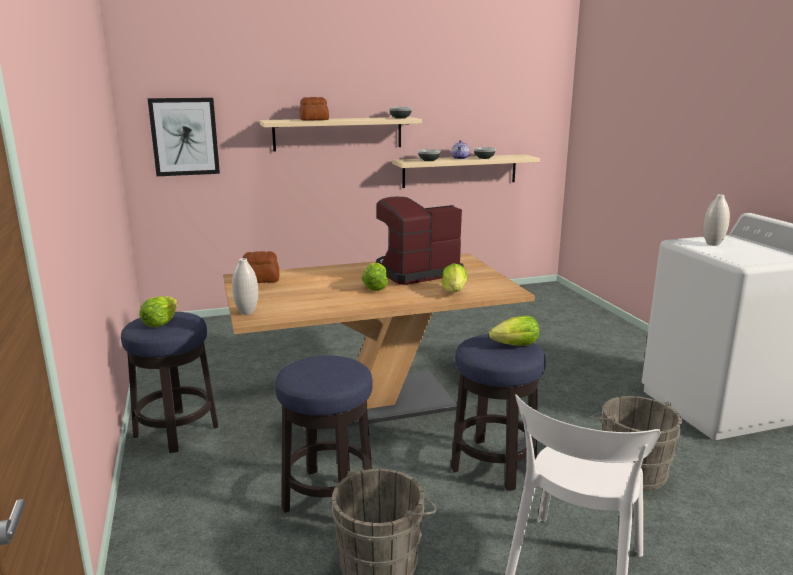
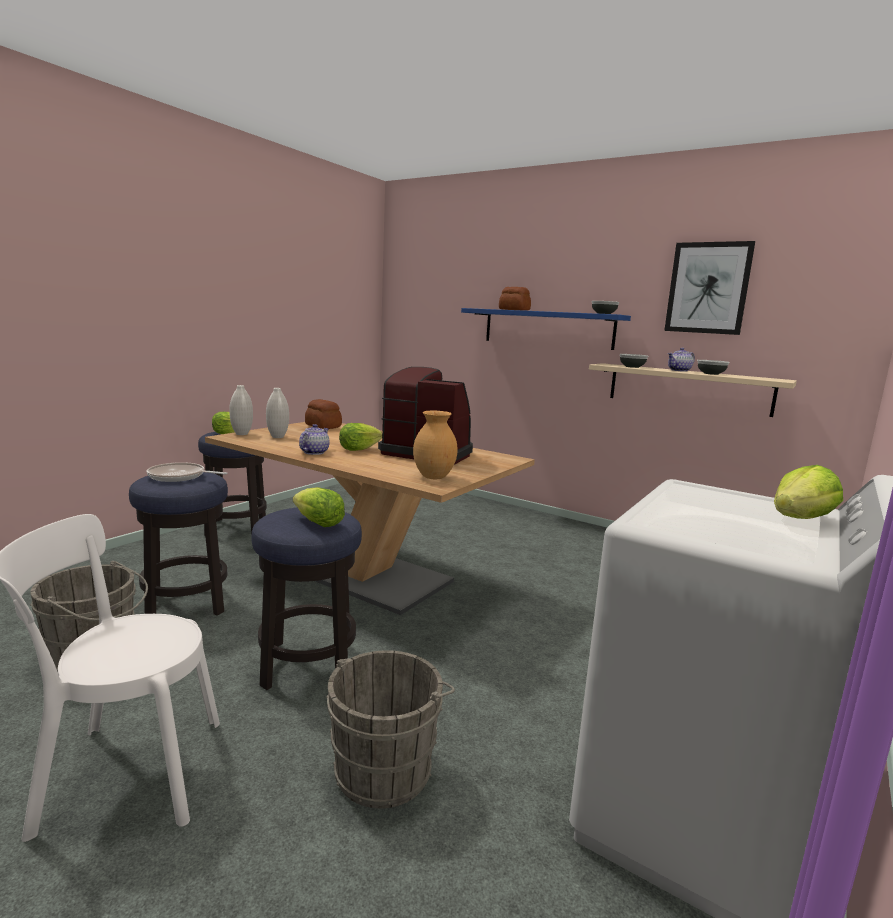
camera: 50 degrees right, 5 degrees down
picture [148,98,220,176] -> picture moved to [664,241,755,335]
beige shelf [260,117,422,152] -> blue shelf [461,308,631,350]
lettuce [441,263,467,292] -> lettuce moved to [774,465,843,519]
white vase [703,194,730,246] -> white vase moved to [266,388,289,438]
none -> frying pan [147,462,227,482]
none -> teapot [299,424,330,455]
none -> brown vase [413,411,458,479]

